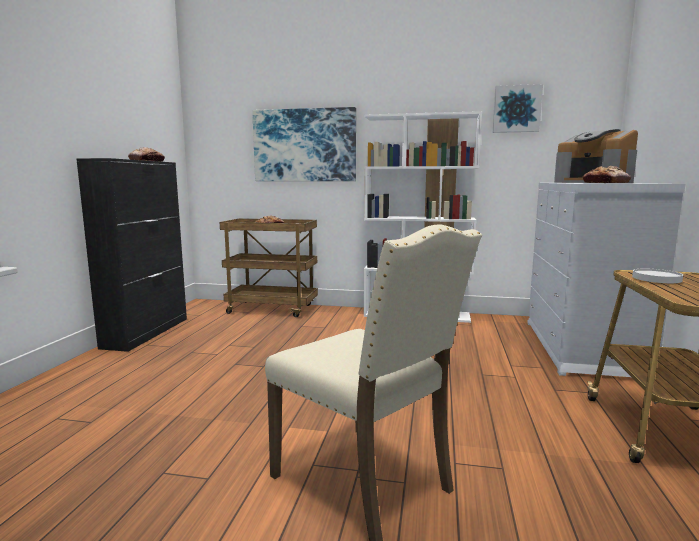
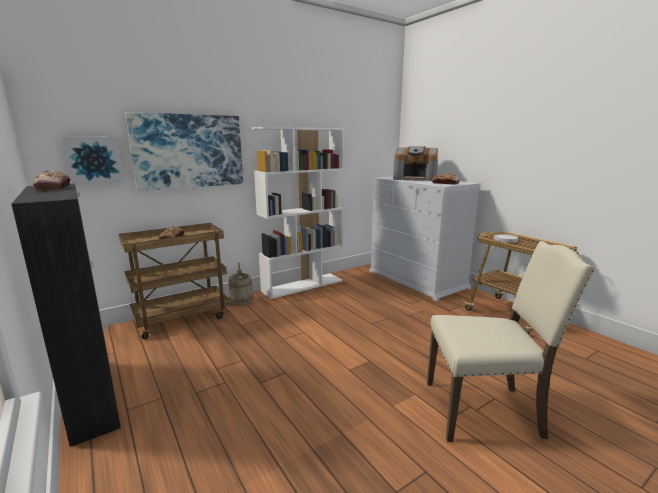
camera: 45 degrees left, 5 degrees up
picture [493,84,543,133] -> picture moved to [63,137,124,185]
none -> beige bucket [229,263,254,306]

